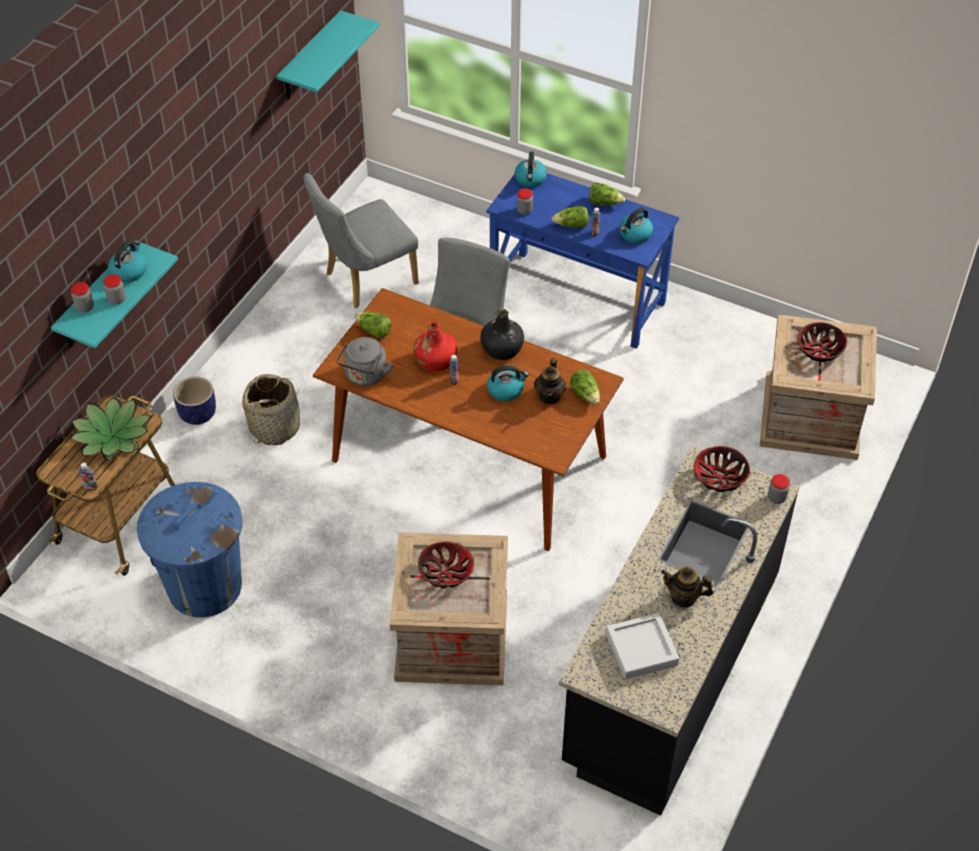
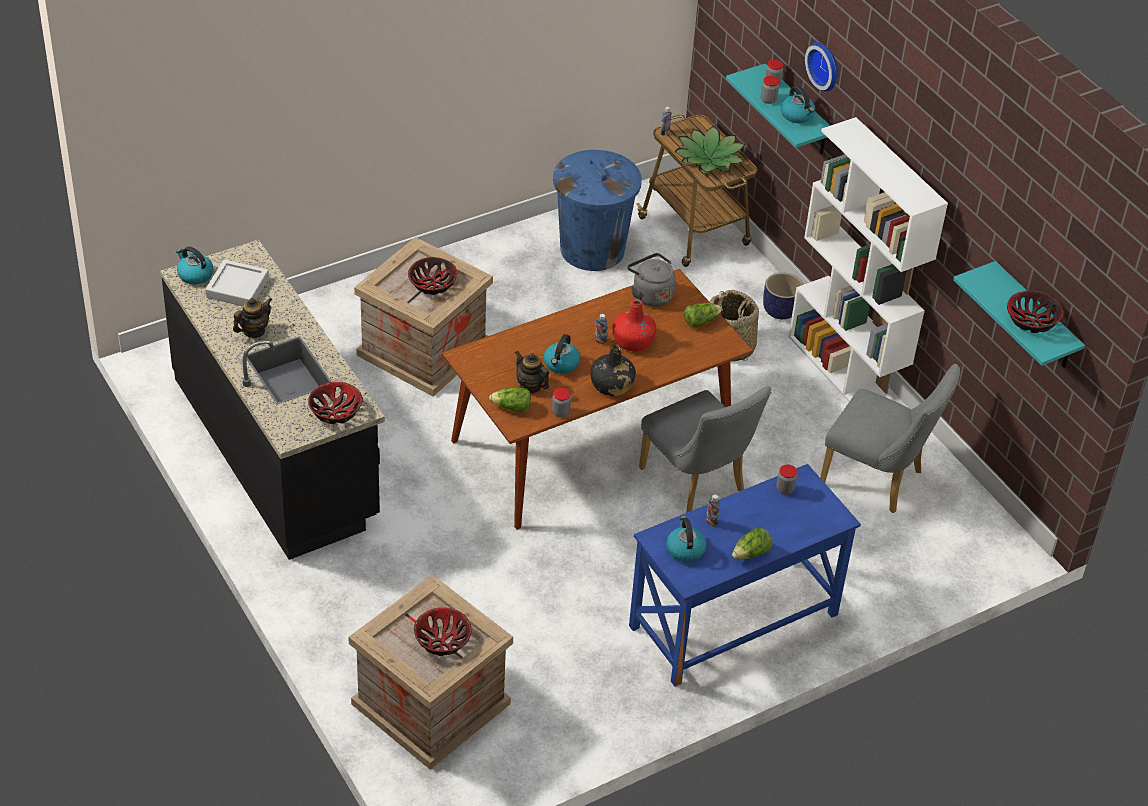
camera: 120 degrees right, 5 degrees down
grey chair [303,173,419,308] -> grey chair turned 120 degrees clockwise [820,364,960,513]
kettle [515,152,547,187] -> kettle moved to [176,247,213,285]
lettuce [552,206,589,228] -> none
jar [768,474,790,504] -> jar moved to [552,388,571,417]
none -> white bookcase [789,117,948,402]
none -> wall clock [805,42,838,91]
none -> bowl [1007,290,1063,333]

